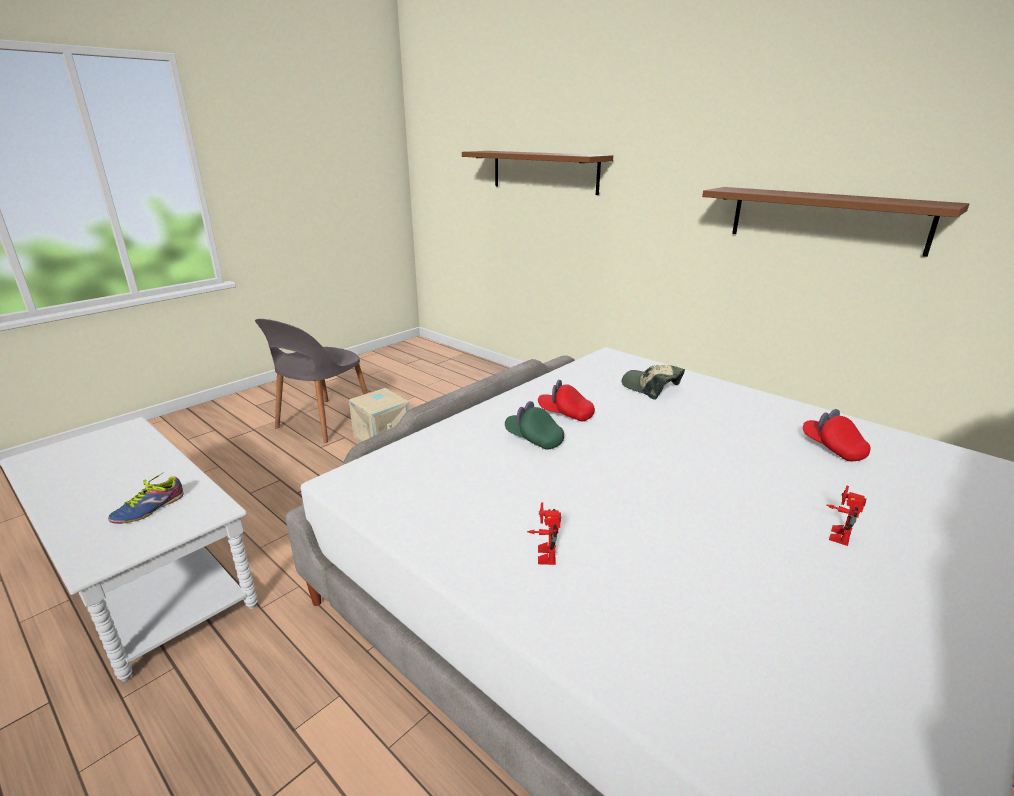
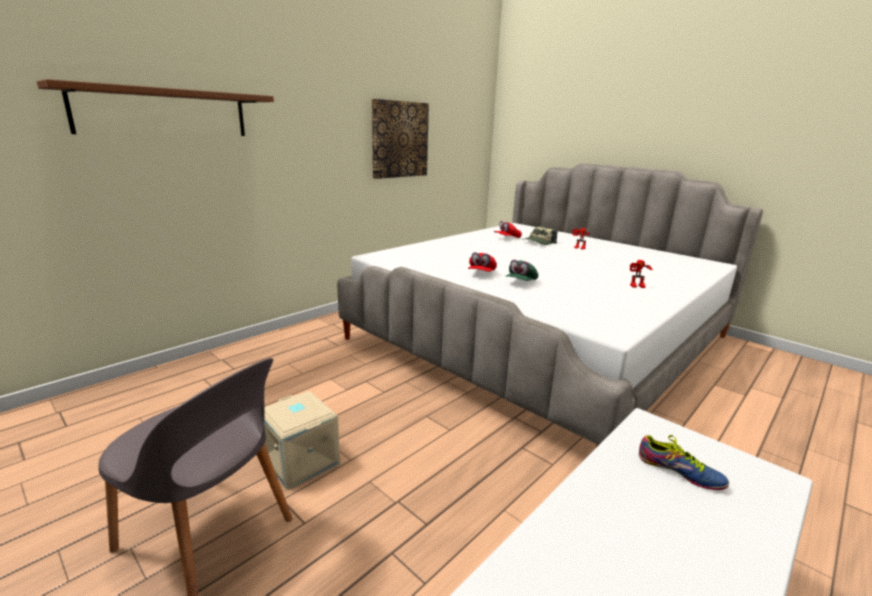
camera: 90 degrees left, 5 degrees down
cap [622,365,685,400] -> cap moved to [523,226,557,245]
brown shelf [702,187,969,257] -> picture [371,99,429,179]

